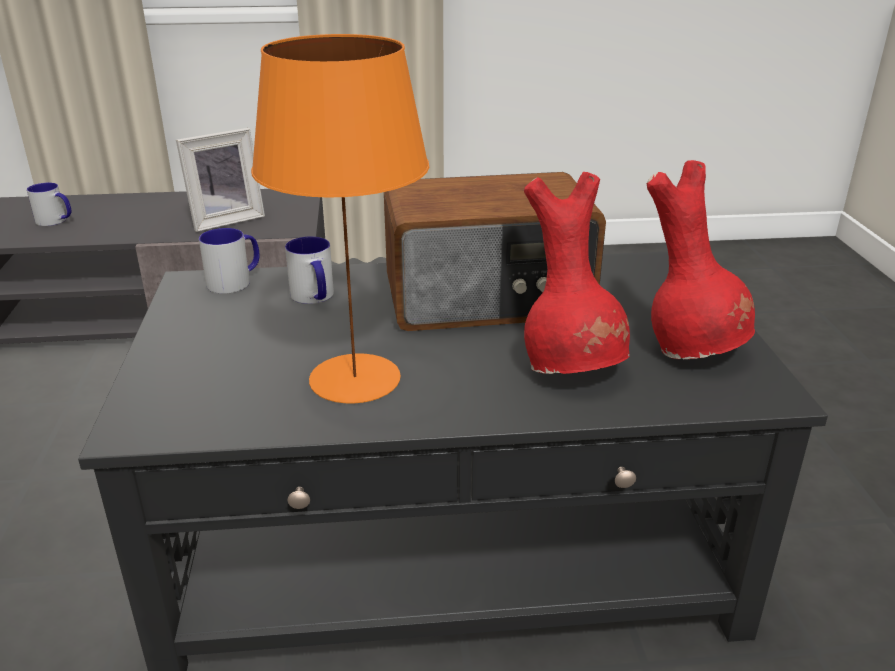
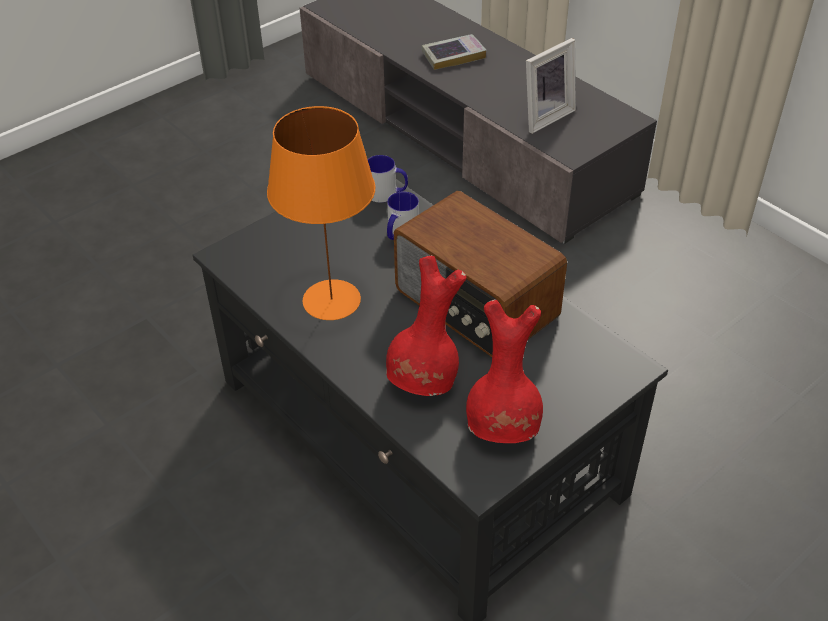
camera: 55 degrees right, 15 degrees up
mug [27,183,71,226] -> book [421,34,486,70]
picture frame [176,128,265,232] -> picture frame turned 60 degrees counterclockwise [526,38,576,134]

